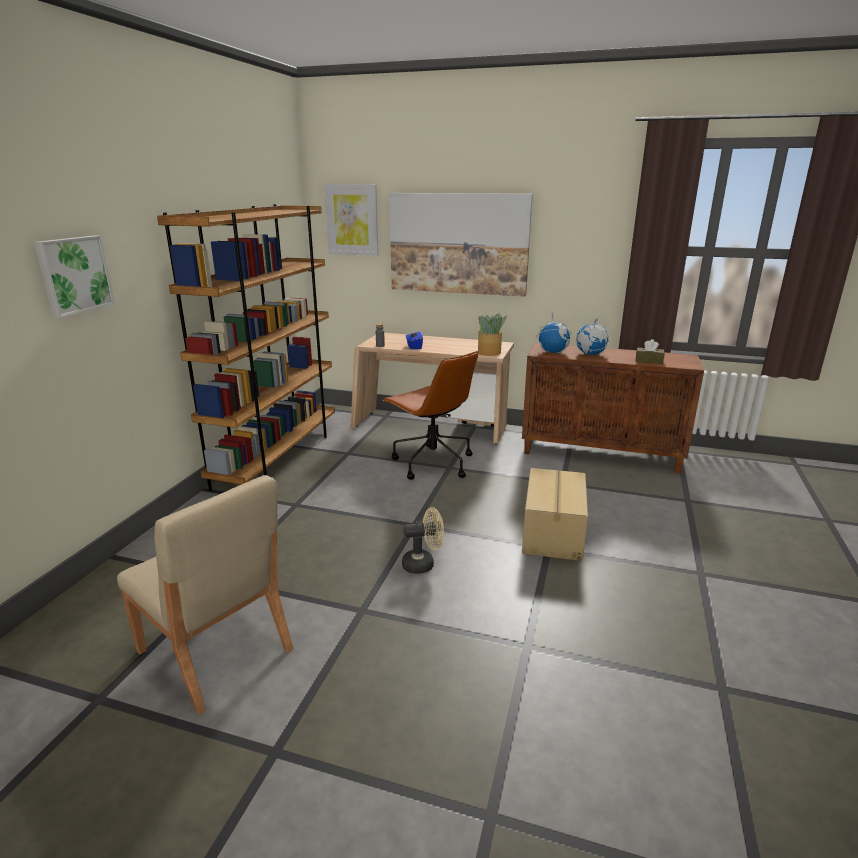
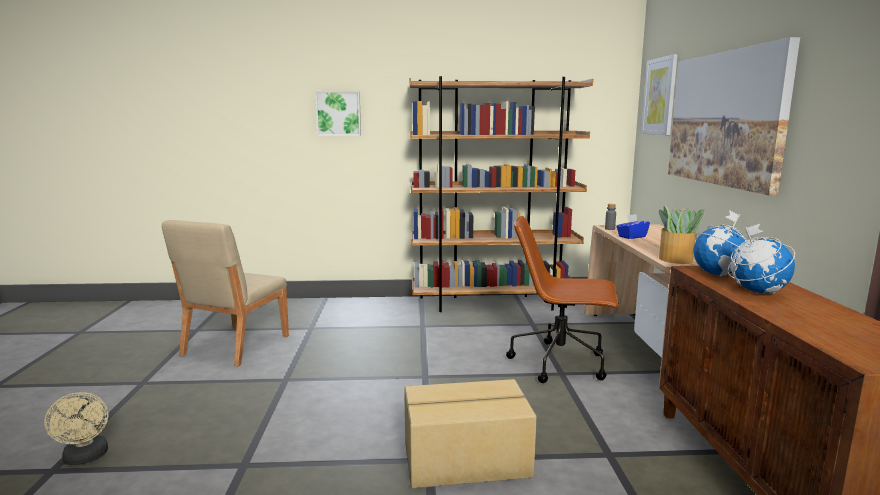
camera: 70 degrees right, 10 degrees down
brown office chair [382,351,478,480] -> brown office chair turned 75 degrees clockwise [506,216,619,383]
beige fan [402,507,444,574] -> beige fan moved to [44,392,108,465]
brown tissue box [636,339,665,364] -> none

